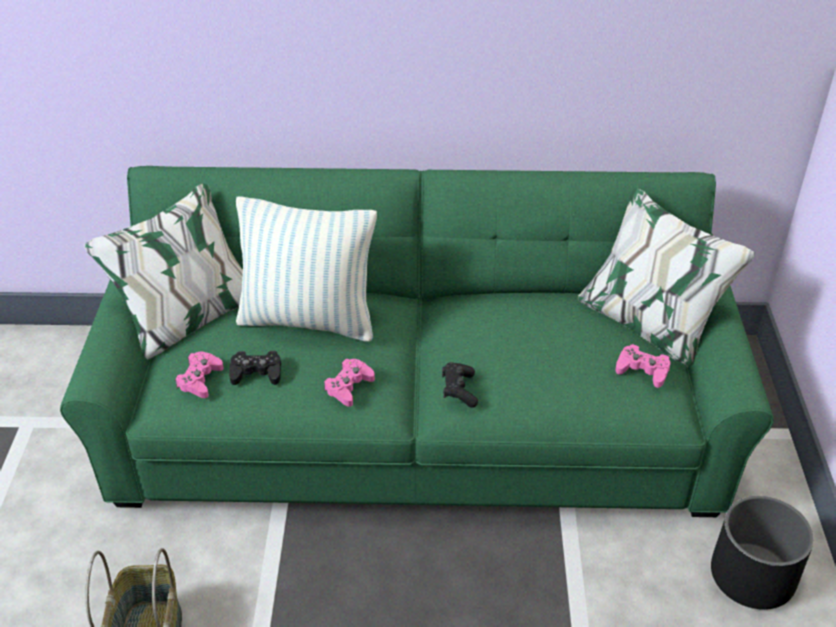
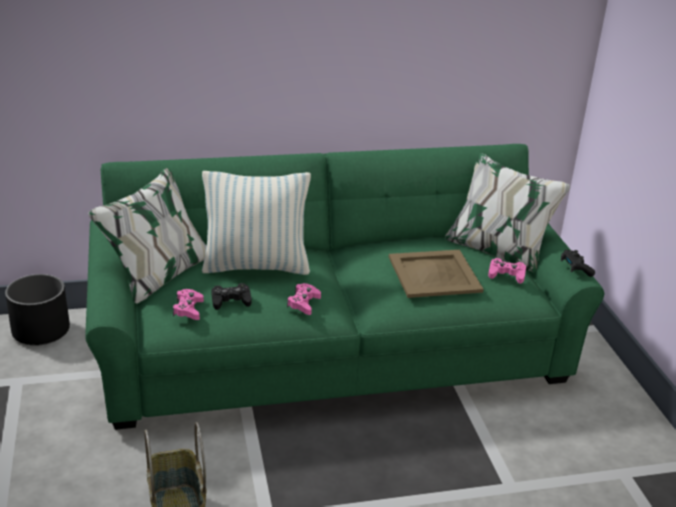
camera: 15 degrees left, 10 degrees down
black game controller [442,362,478,408] -> black game controller moved to [561,249,595,277]
black planter [711,496,814,610] -> black planter moved to [5,274,70,346]
none -> beige tray [389,250,484,298]

